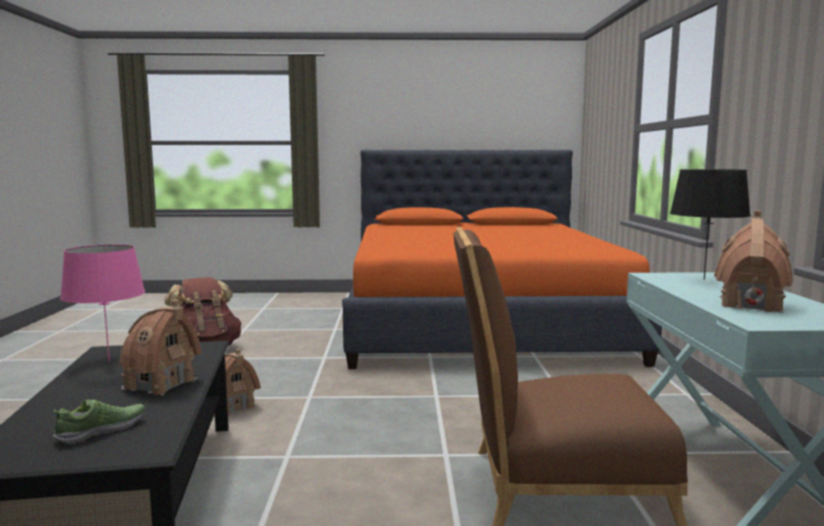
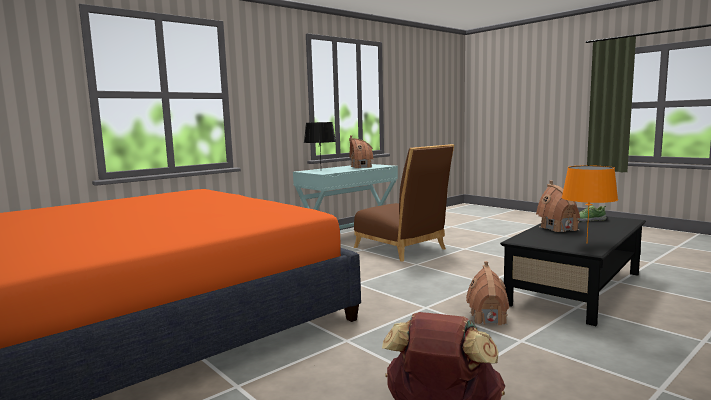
camera: 130 degrees left, 0 degrees up
pink table lamp [60,244,145,362] -> orange table lamp [562,165,618,240]

